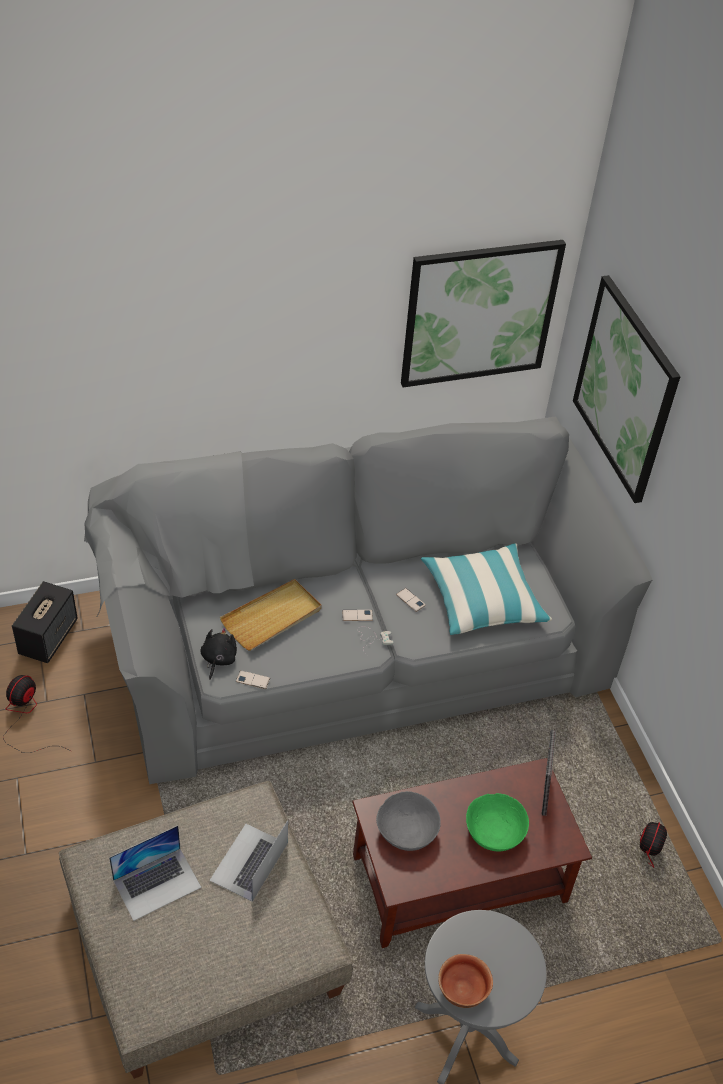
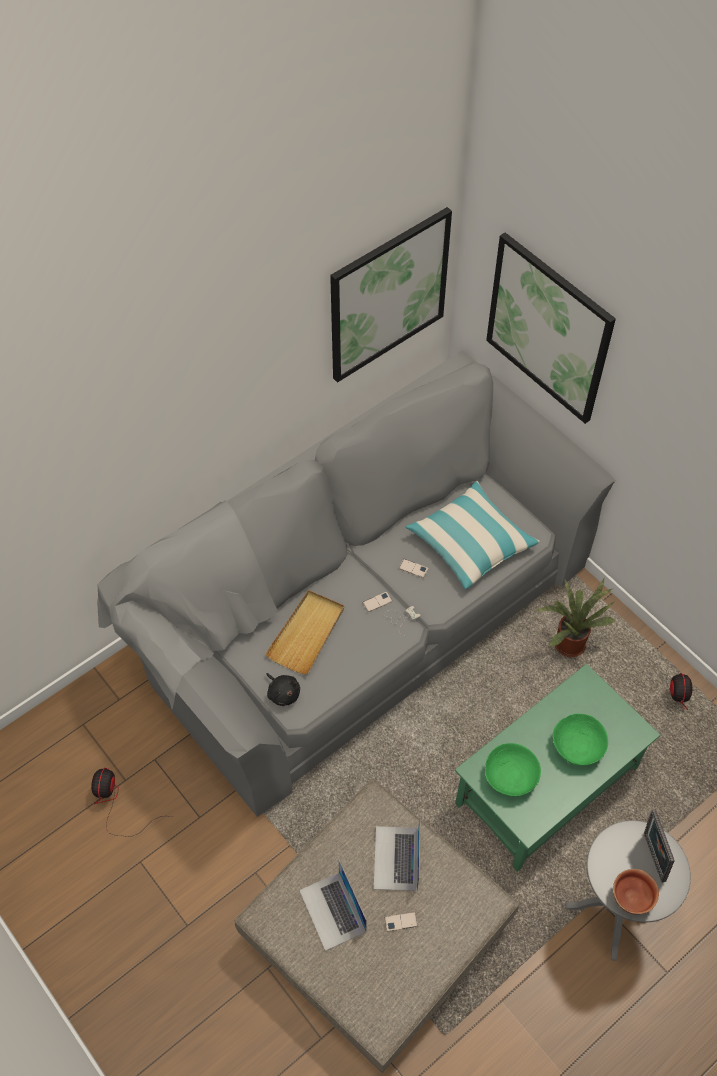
camera: 20 degrees left, 10 degrees up
speaker [12,581,78,663] -> none
laptop [109,825,202,921] -> laptop turned 120 degrees clockwise [299,859,367,951]
black plush toy [200,628,237,679] -> black plush toy turned 150 degrees clockwise [266,673,300,706]
phone [236,670,270,689] -> phone moved to [385,912,418,931]
brown coffee table [352,758,592,948] -> green coffee table [455,664,660,872]
grey bowl [376,791,441,851] -> green bowl [485,743,541,796]
picture frame [541,730,556,816] -> picture frame moved to [644,809,675,882]
none -> potted plant [536,579,615,657]

